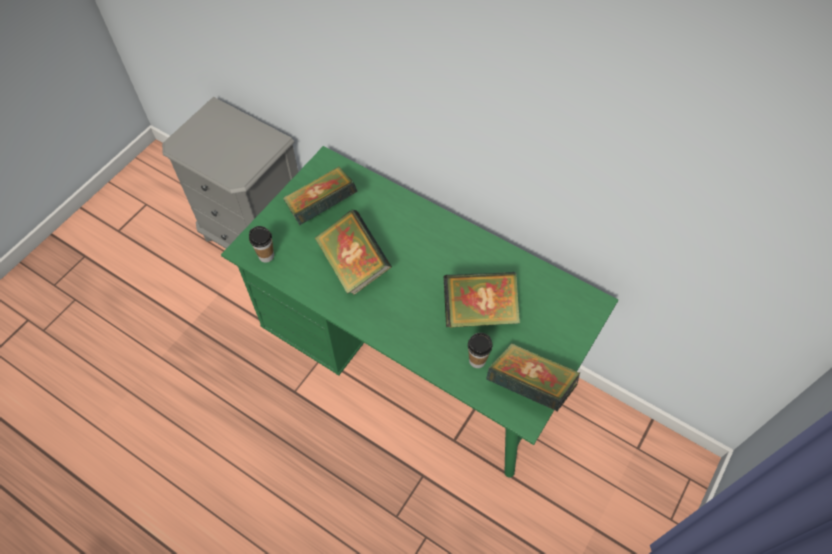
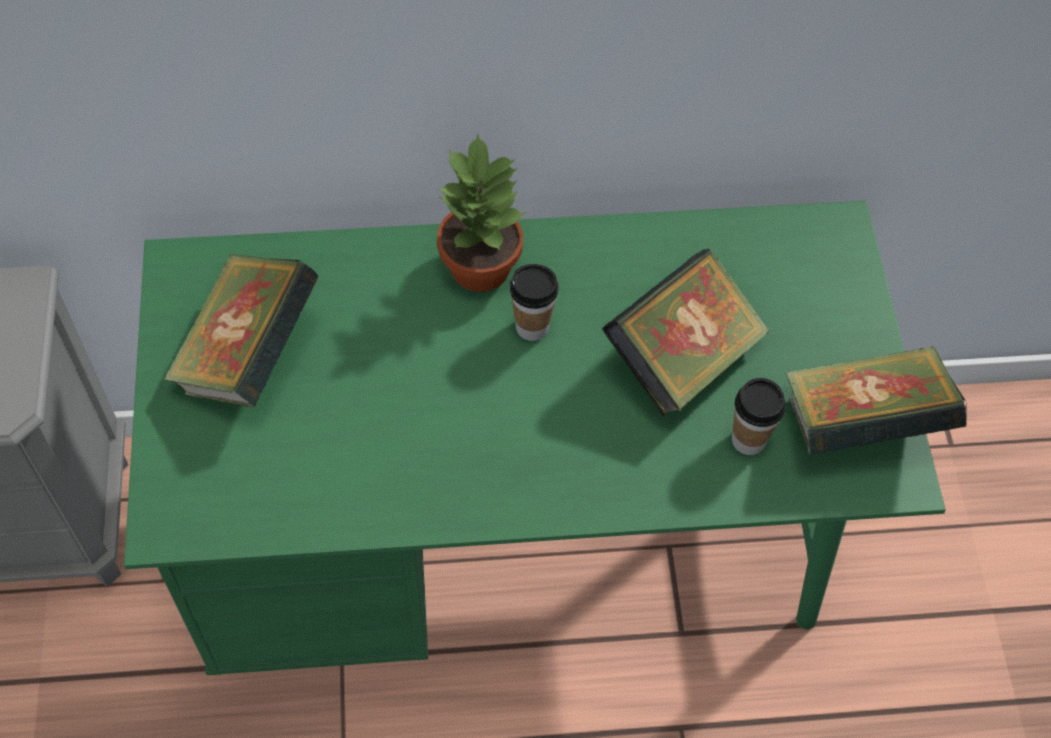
camera: 40 degrees left, 0 degrees up
cup [249,226,274,263] -> cup moved to [510,264,559,341]
book [314,210,392,295] -> none
none -> potted plant [437,134,526,292]

